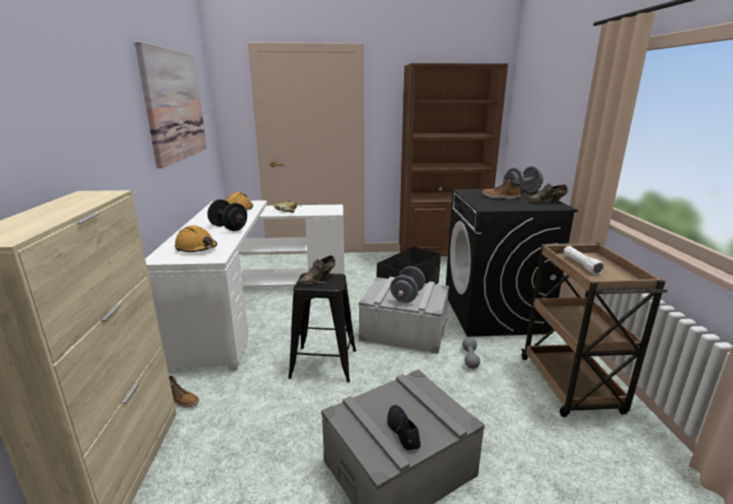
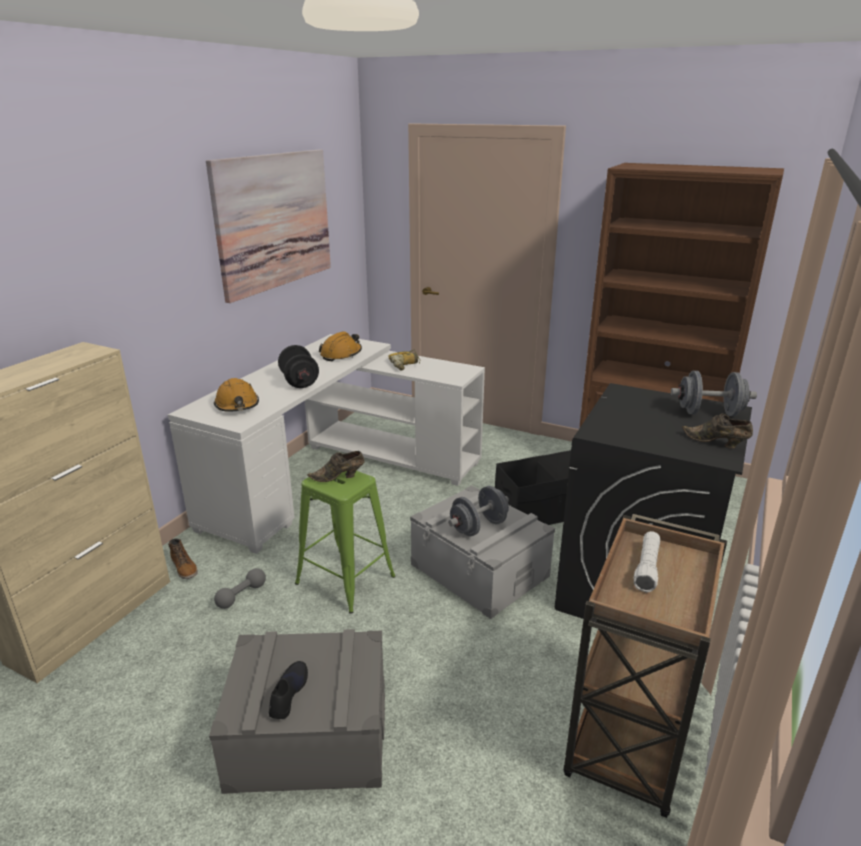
camera: 30 degrees right, 5 degrees up
black stool [288,273,356,382] -> green stool [295,471,396,614]
grey dumbbell [462,337,480,369] -> grey dumbbell moved to [214,568,266,609]
boot [482,177,523,200] -> none

